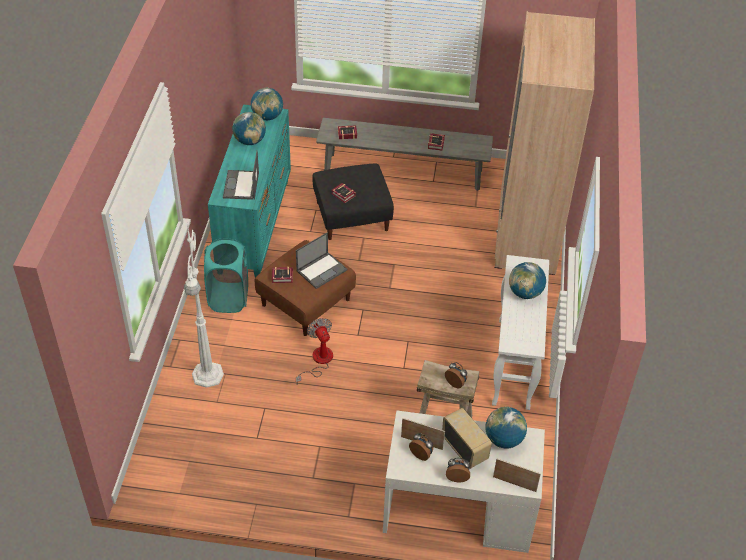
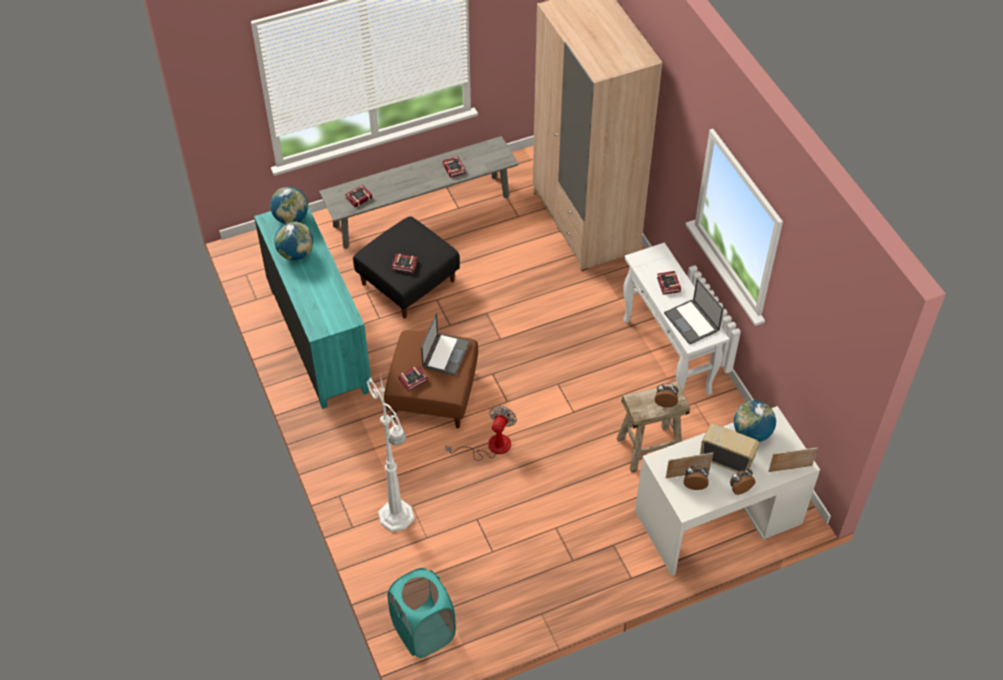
camera: 30 degrees left, 5 degrees up
turquoise laundry basket [204,239,248,313] -> turquoise laundry basket moved to [388,568,456,658]
laptop [223,151,259,200] -> laptop moved to [664,278,724,345]
fan [296,318,333,384] -> fan turned 75 degrees clockwise [446,406,517,461]
globe [509,262,546,299] -> book [657,271,681,295]

